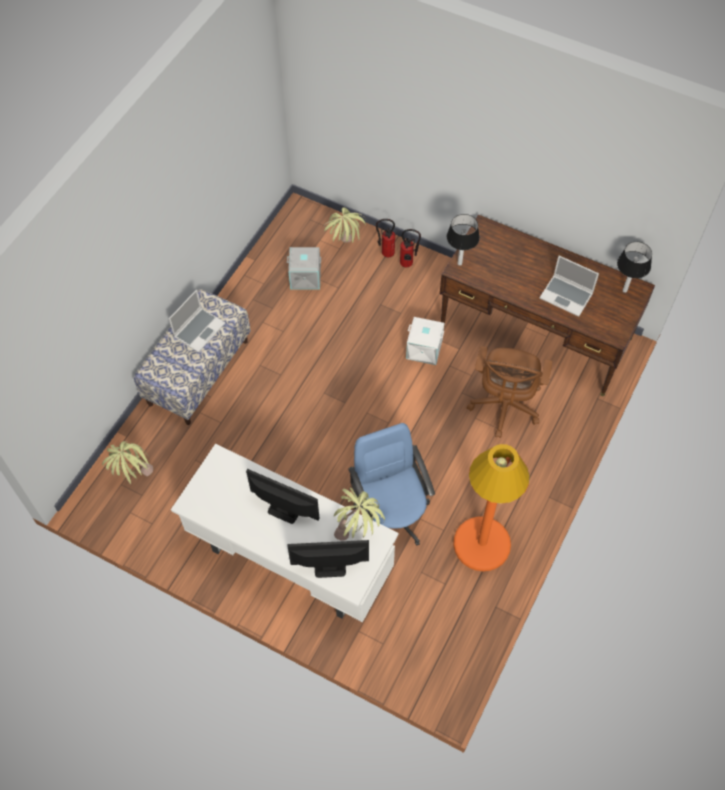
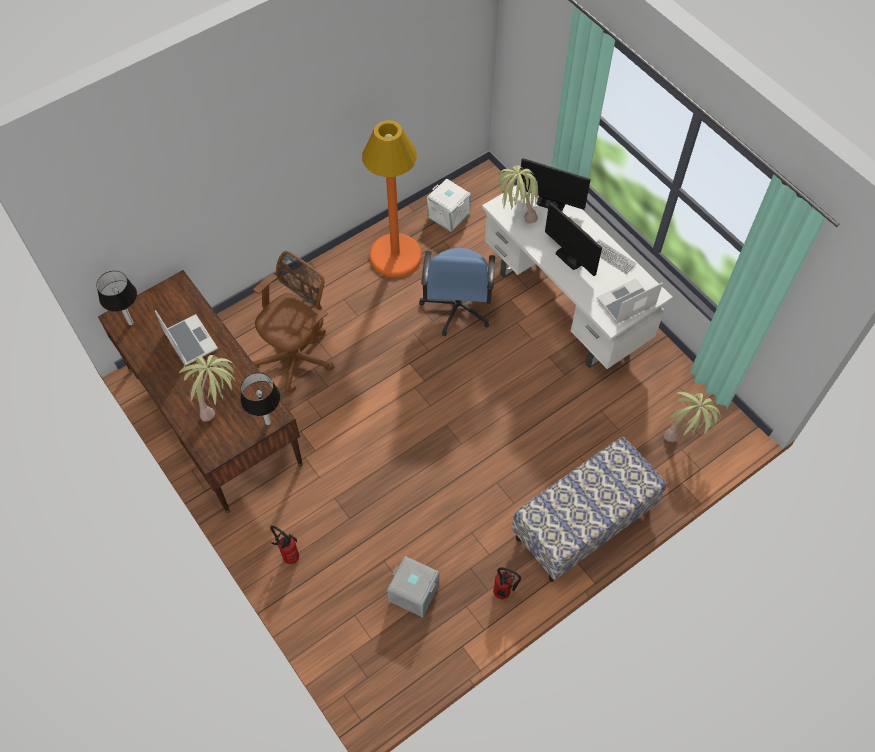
camera: 155 degrees left, 0 degrees up
laptop [169,289,225,353] -> laptop moved to [597,278,663,324]
potted plant [324,208,366,243] -> potted plant moved to [179,355,236,422]
fire extinguisher [376,219,395,257] -> fire extinguisher moved to [493,567,521,599]
white storage box [406,317,444,365] -> white storage box moved to [427,179,471,232]
none -> keyboard [597,239,636,275]

